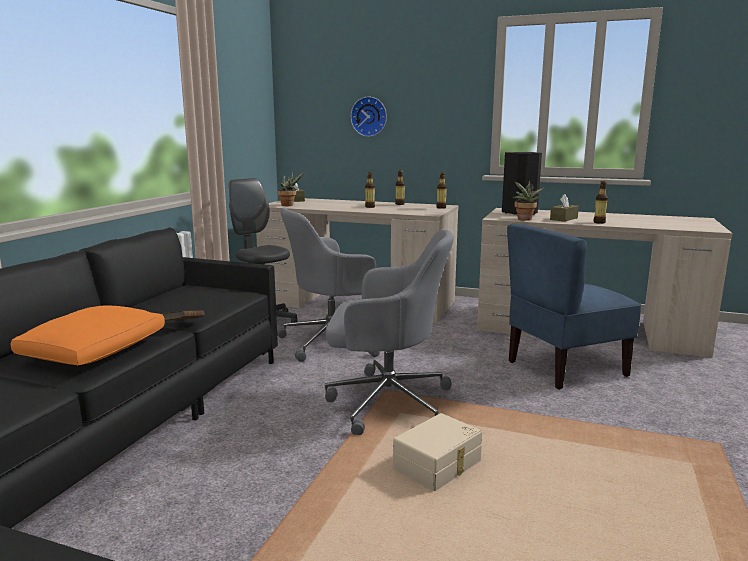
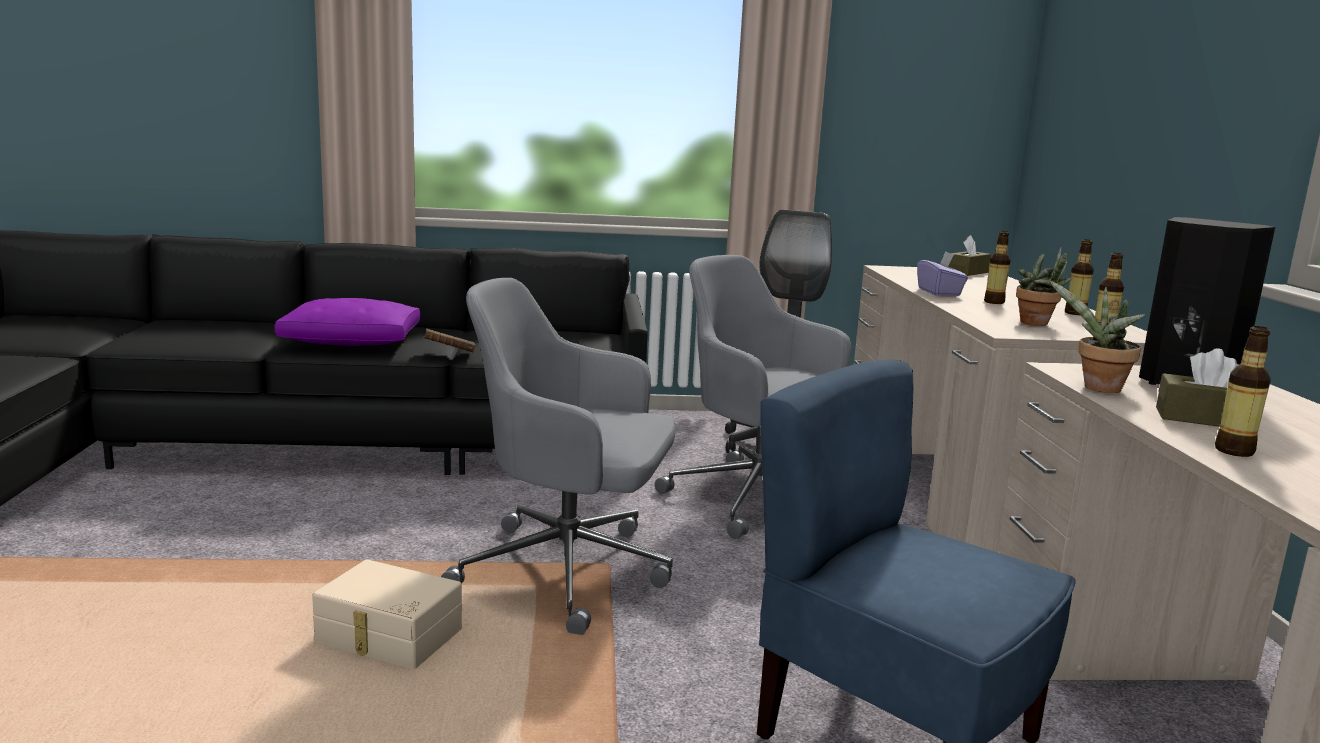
camera: 65 degrees right, 0 degrees up
orange pillow [10,305,165,365] -> purple pillow [275,298,421,346]
potted plant [278,171,305,206] -> potted plant moved to [1016,247,1073,326]
grey office chair [325,229,454,435] -> grey office chair turned 120 degrees clockwise [441,278,676,635]
wall clock [350,97,387,137] -> none
none -> purple tissue box [917,252,968,296]

